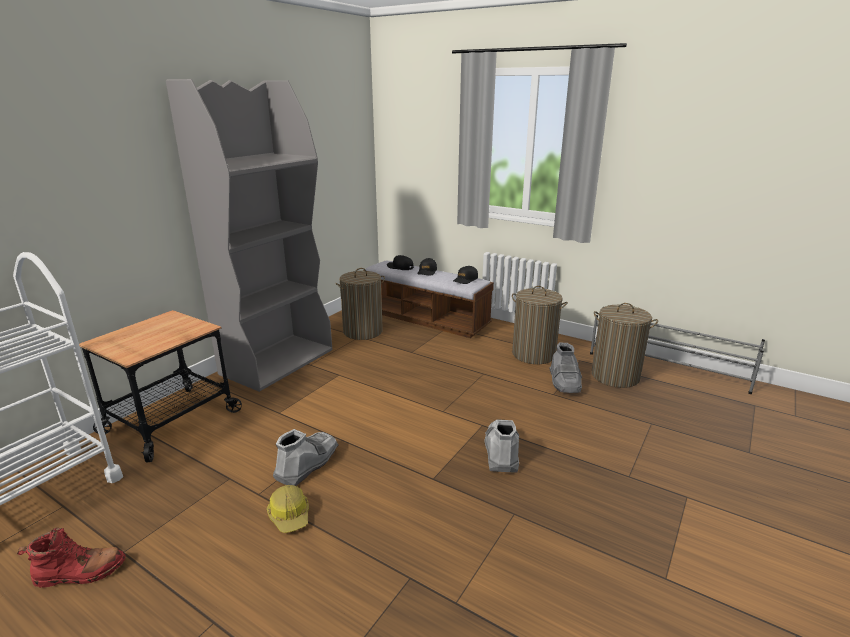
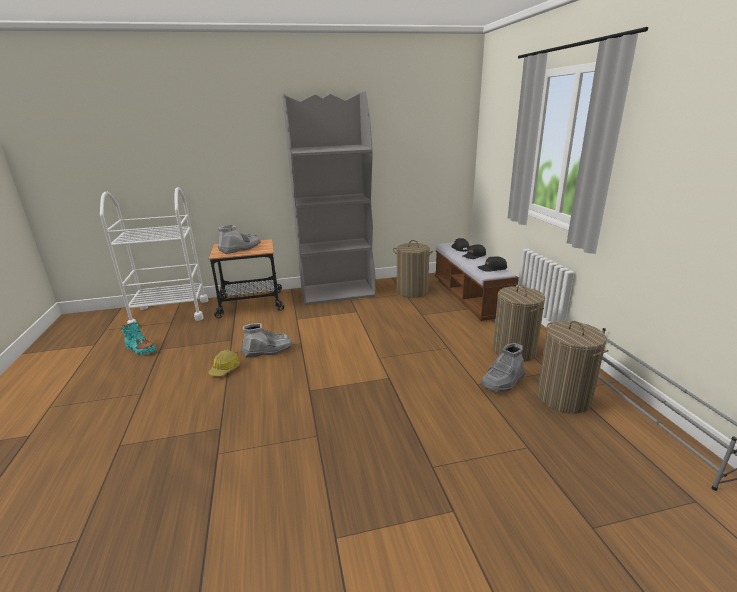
camera: 45 degrees right, 0 degrees up
red boot [17,528,126,588] -> turquoise boot [121,322,157,355]
grey boot [484,420,519,472] -> grey boot moved to [218,225,261,254]

